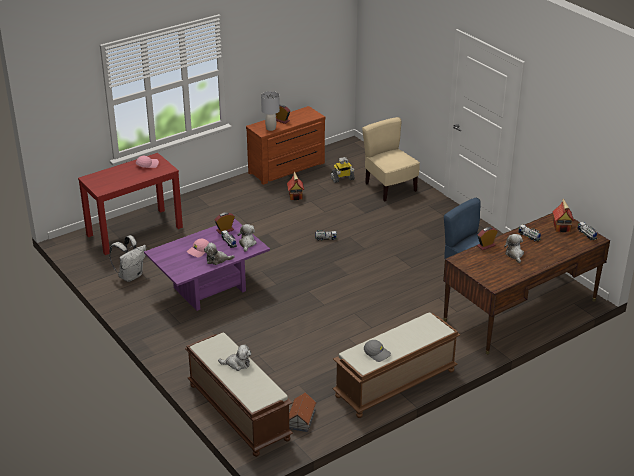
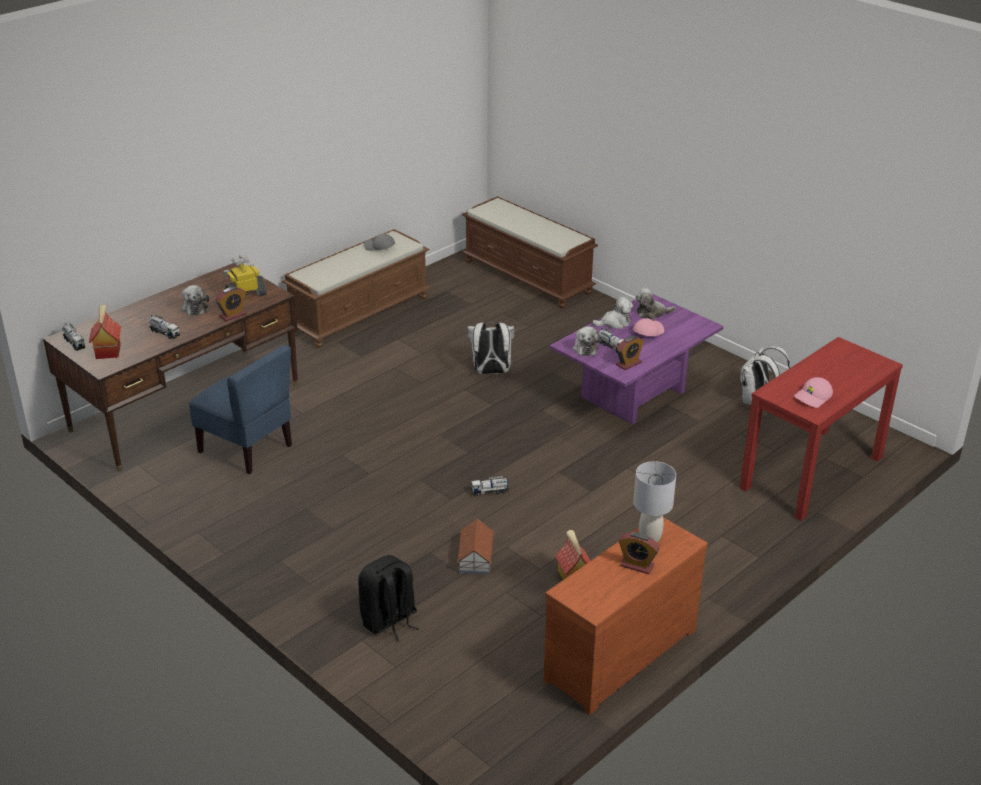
camera: 170 degrees right, 0 degrees up
plush toy [218,344,251,371] -> plush toy moved to [635,288,676,319]
toy house [289,392,317,432] -> toy house moved to [457,518,494,575]
toy robot [330,157,355,183] -> toy robot moved to [223,255,267,296]
beige chair [362,117,420,202] -> black backpack [358,555,419,642]
none -> white backpack [467,322,514,374]

